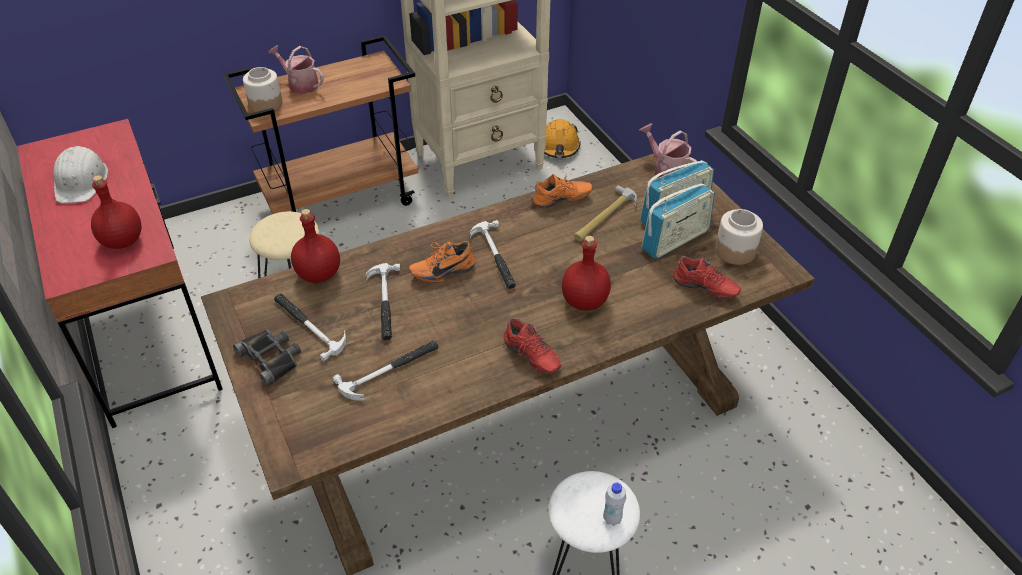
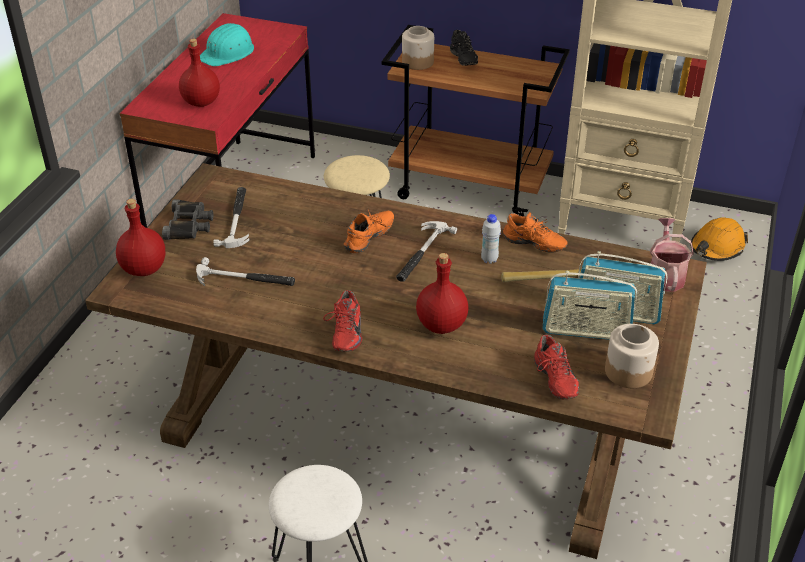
camera: 45 degrees right, 5 degrees down
white hard hat [54,146,108,203] -> turquoise hard hat [200,22,254,66]
watering can [268,45,324,94] -> black shoe [450,30,478,66]
red bottle [291,209,340,283] -> red bottle moved to [116,199,165,276]
hammer [366,263,401,340] -> none
orange shoe [409,241,476,283] -> orange shoe turned 105 degrees clockwise [344,210,394,253]
white bottle [603,482,626,526] -> white bottle moved to [481,214,501,264]

